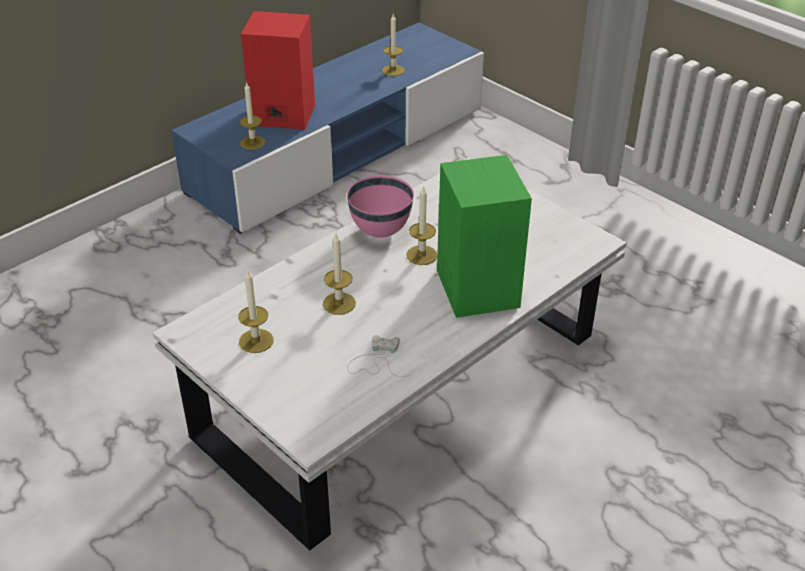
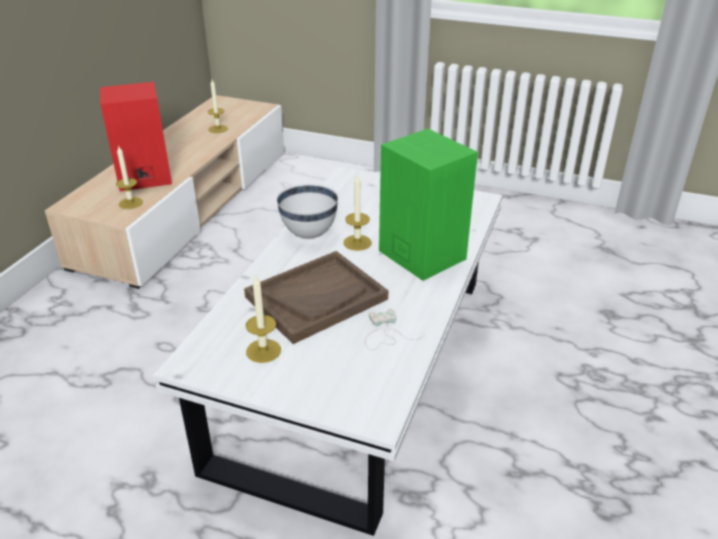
camera: 25 degrees left, 5 degrees down
blue tv stand [171,23,484,234] -> beige tv stand [45,95,284,289]
candle [323,234,356,315] -> brown tray [244,251,388,344]
pink bowl [347,175,414,238] -> white bowl [277,183,338,239]

